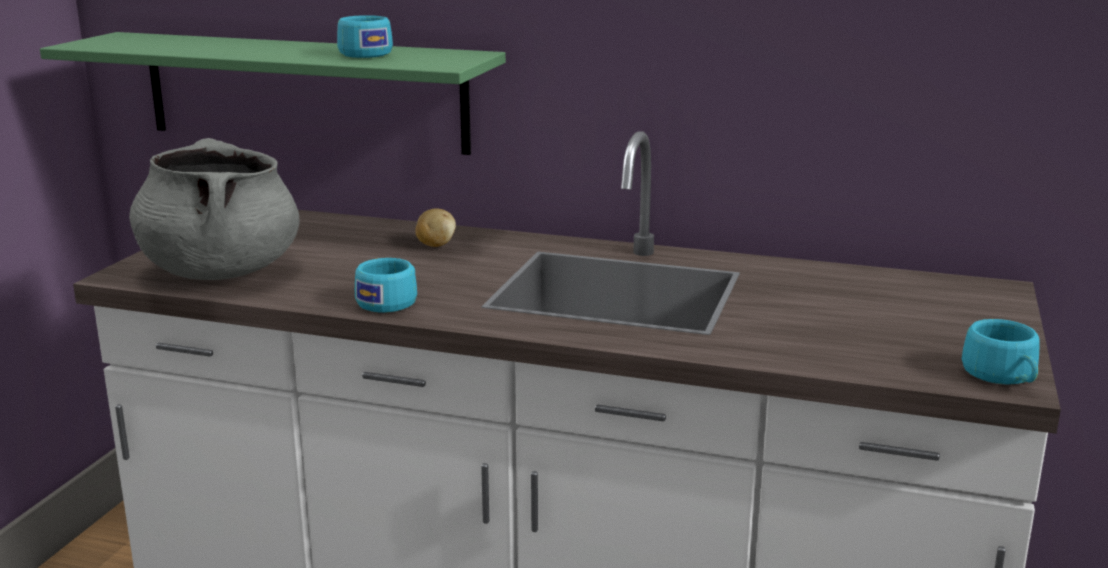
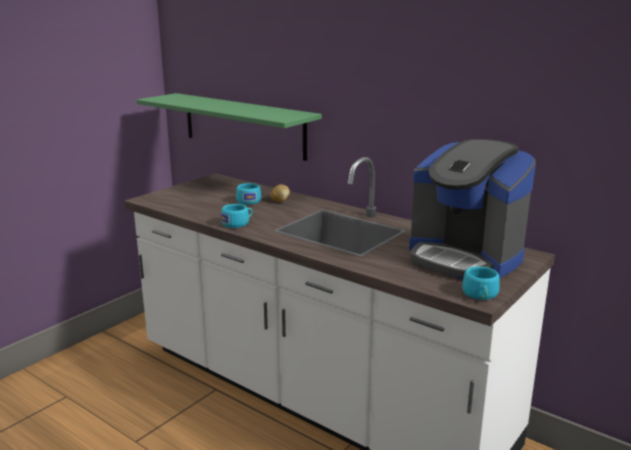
camera: 20 degrees right, 0 degrees up
grey cooking pot [129,138,300,280] -> none
turquoise cup [337,15,393,58] -> turquoise cup moved to [236,183,261,205]
none -> coffee machine [409,139,536,279]

